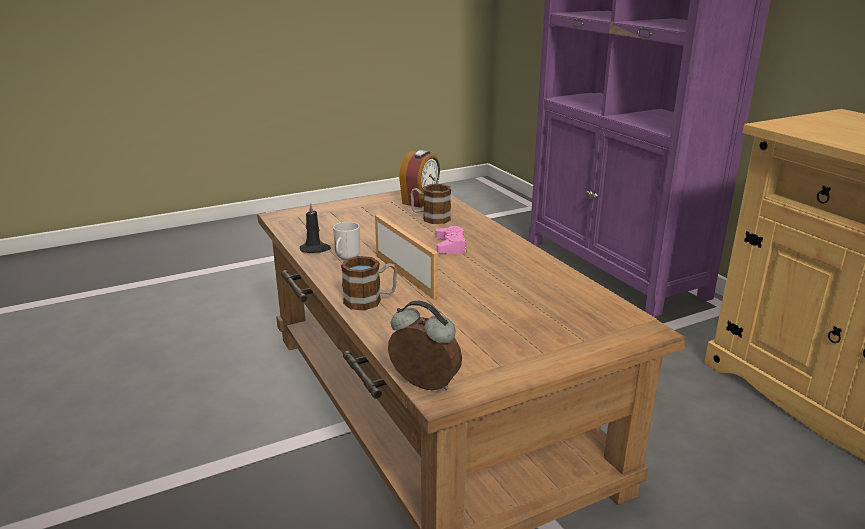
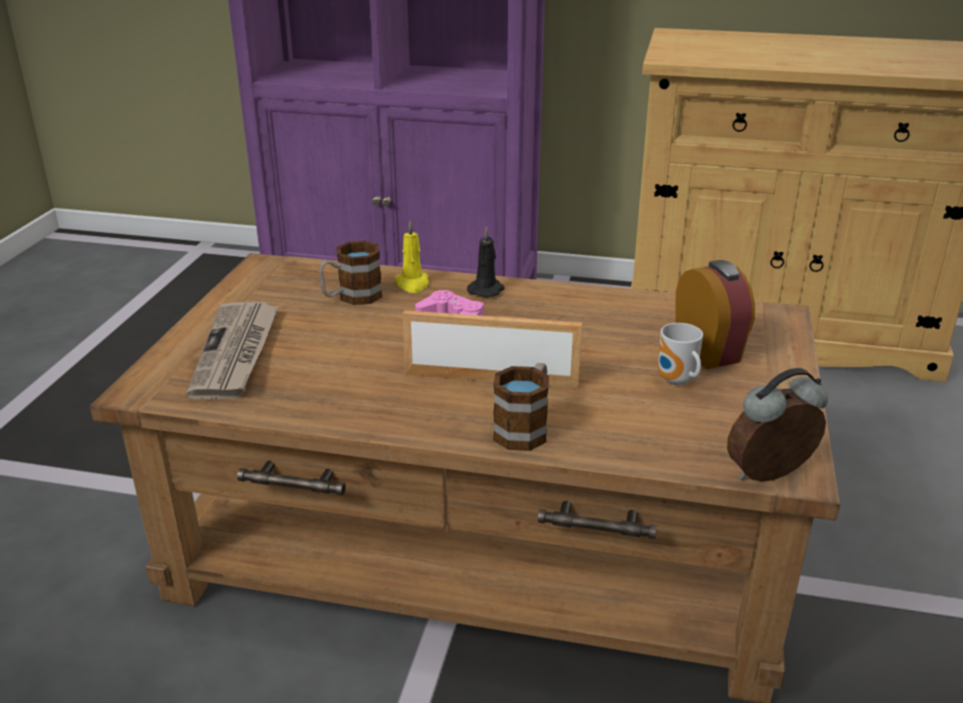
camera: 50 degrees left, 5 degrees up
black candle [300,203,331,253] -> black candle moved to [467,227,505,298]
mug [333,222,360,261] -> mug moved to [658,323,703,385]
alarm clock [399,150,440,208] -> alarm clock moved to [675,260,755,370]
none -> newspaper [186,302,278,400]
none -> yellow candle [394,221,429,293]

